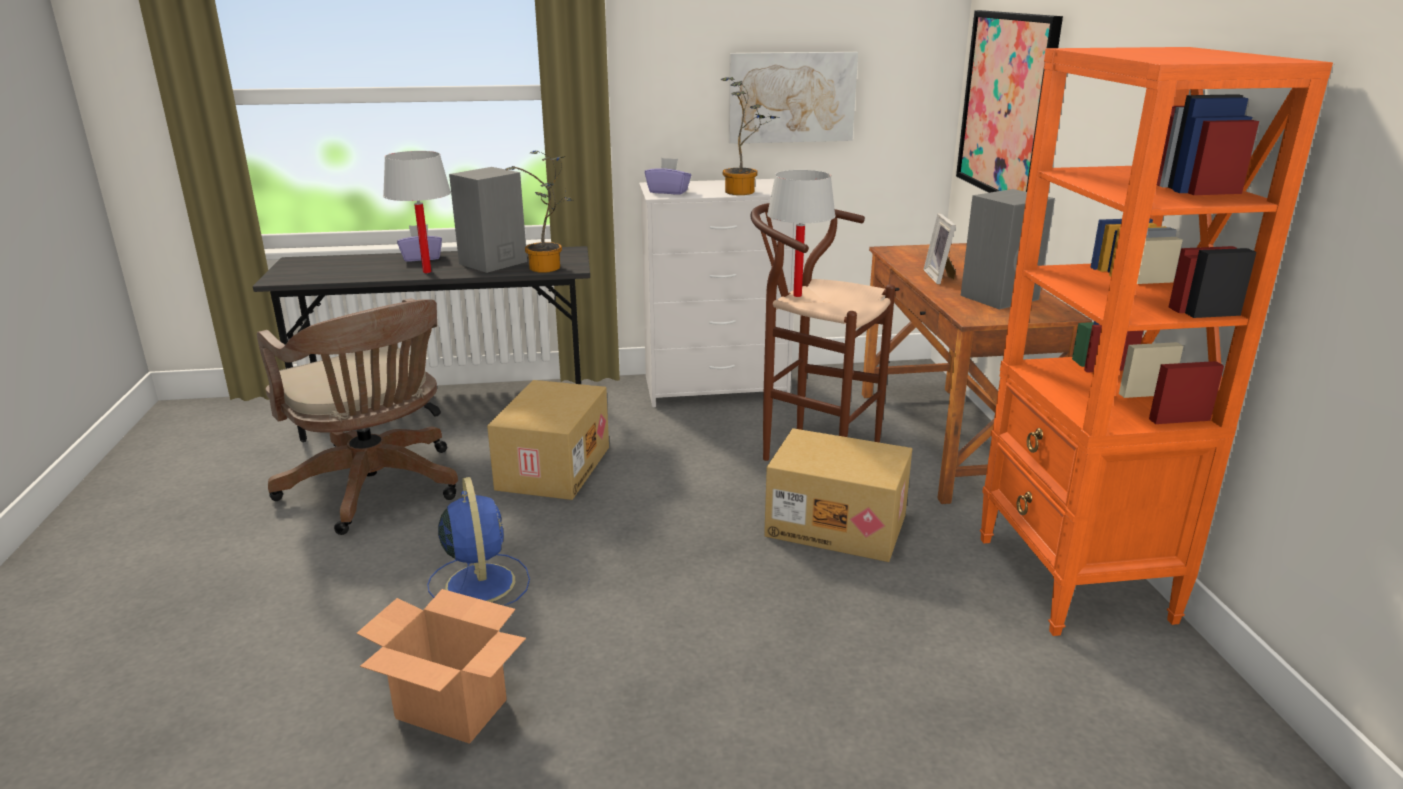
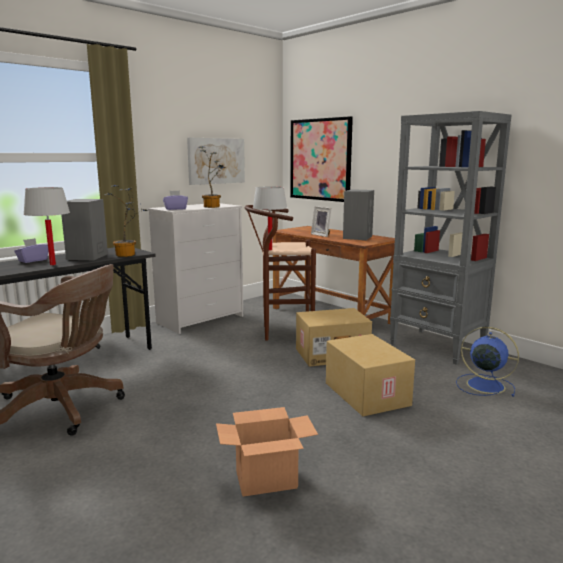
camera: 35 degrees left, 10 degrees down
blue fan [427,477,530,606] -> blue fan moved to [456,327,519,397]
cardboard box [487,380,609,500] -> cardboard box moved to [326,334,415,416]
orange bookcase [980,47,1333,636] -> grey bookcase [390,111,511,365]

